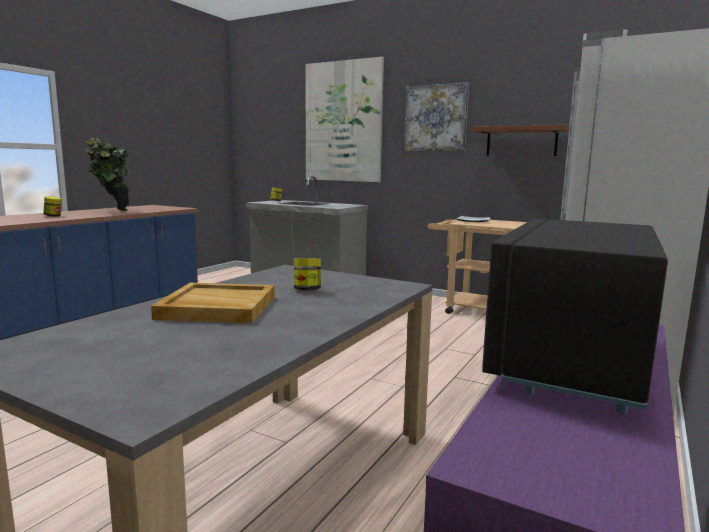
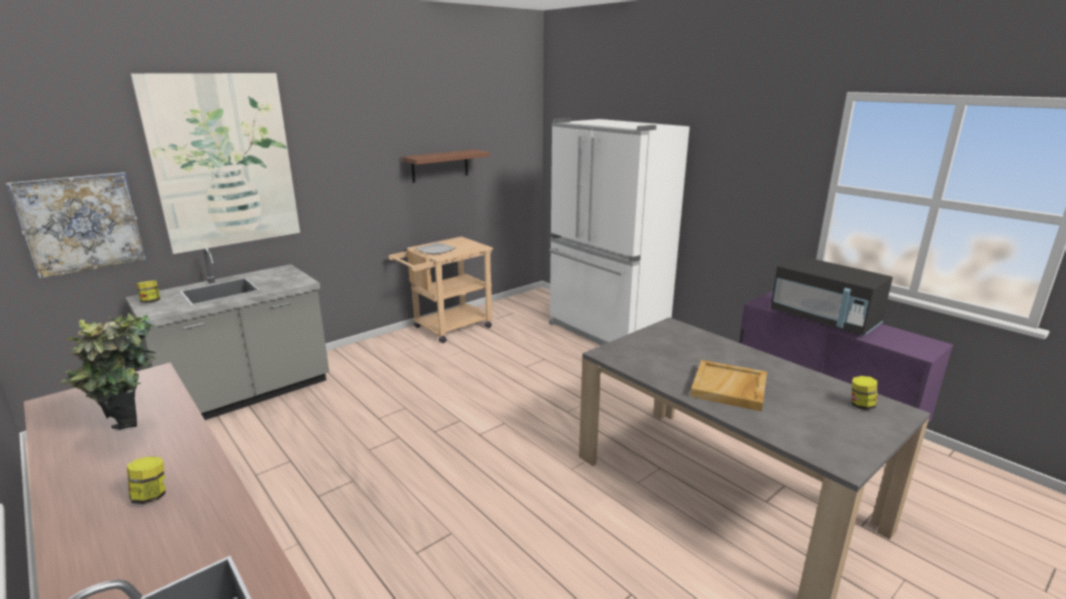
camera: 70 degrees left, 10 degrees up
jar [294,258,321,290] -> jar moved to [852,376,877,410]
picture [404,82,469,151] -> picture moved to [6,172,147,279]

